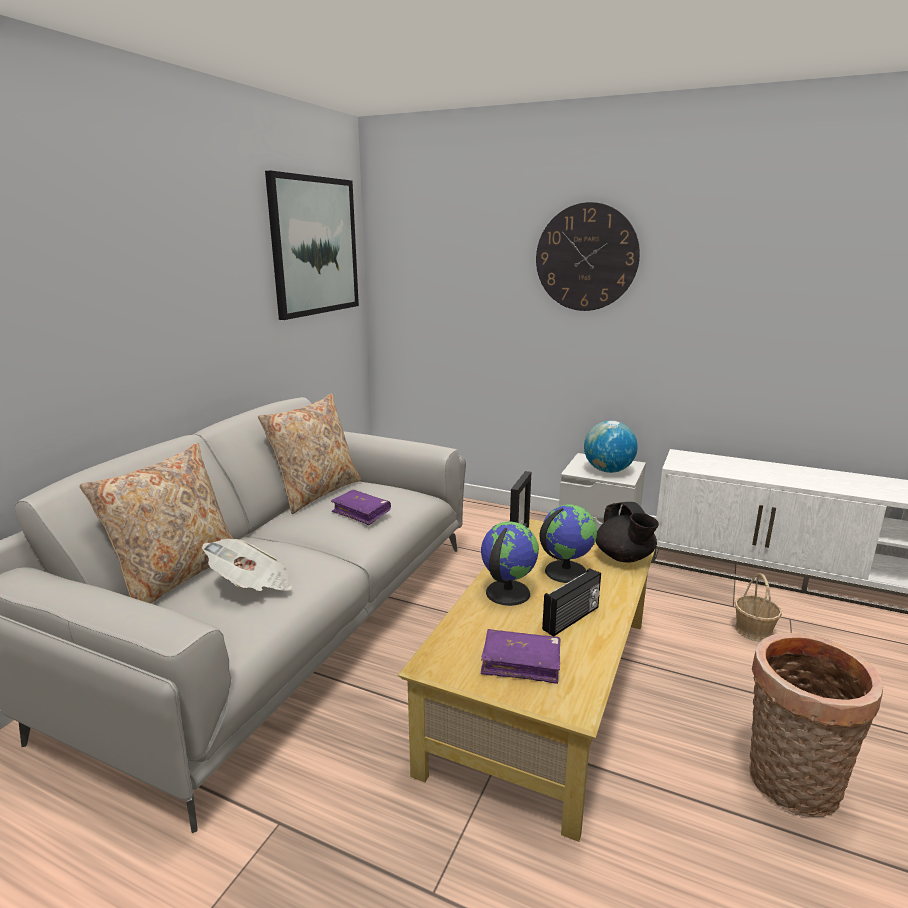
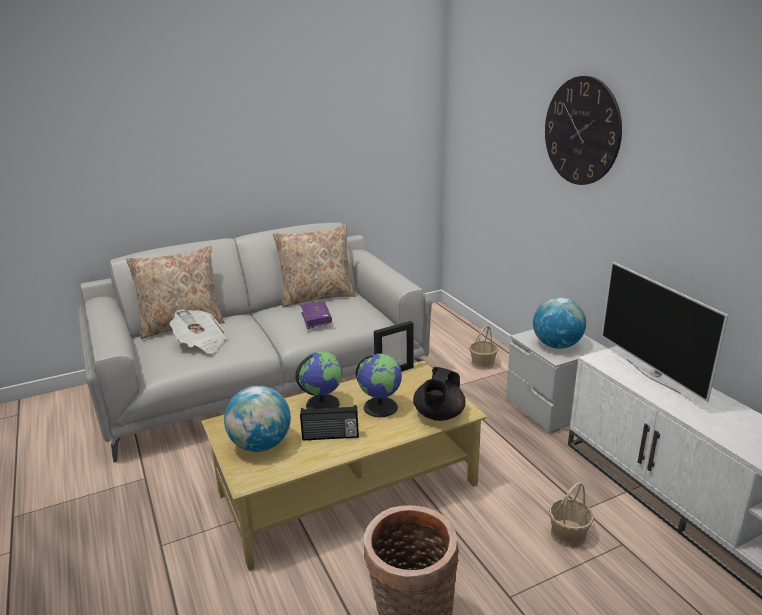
camera: 40 degrees right, 5 degrees up
picture [265,171,359,320] -> none
purple book [481,629,561,684] -> globe [224,386,291,452]
none -> basket [469,325,498,370]
none -> television [602,262,728,402]

